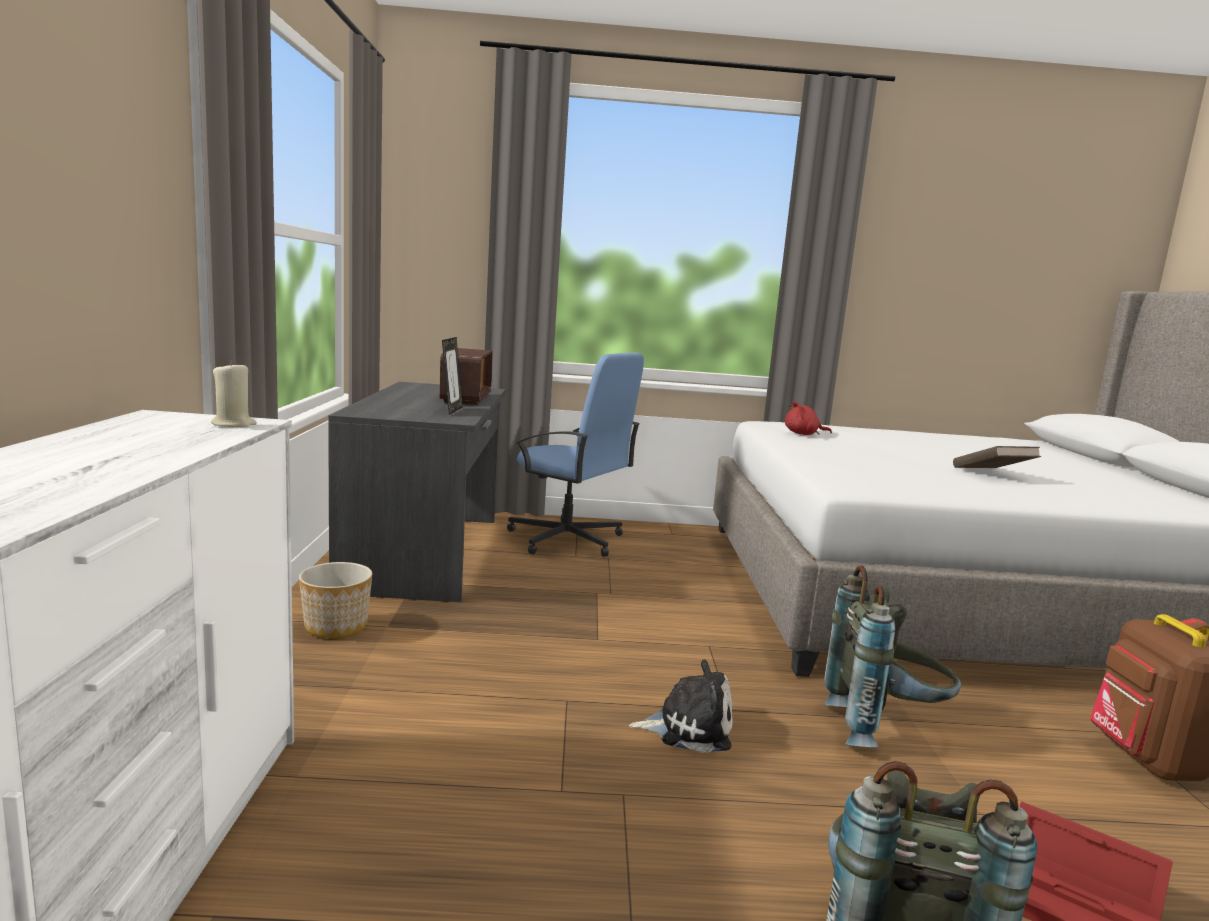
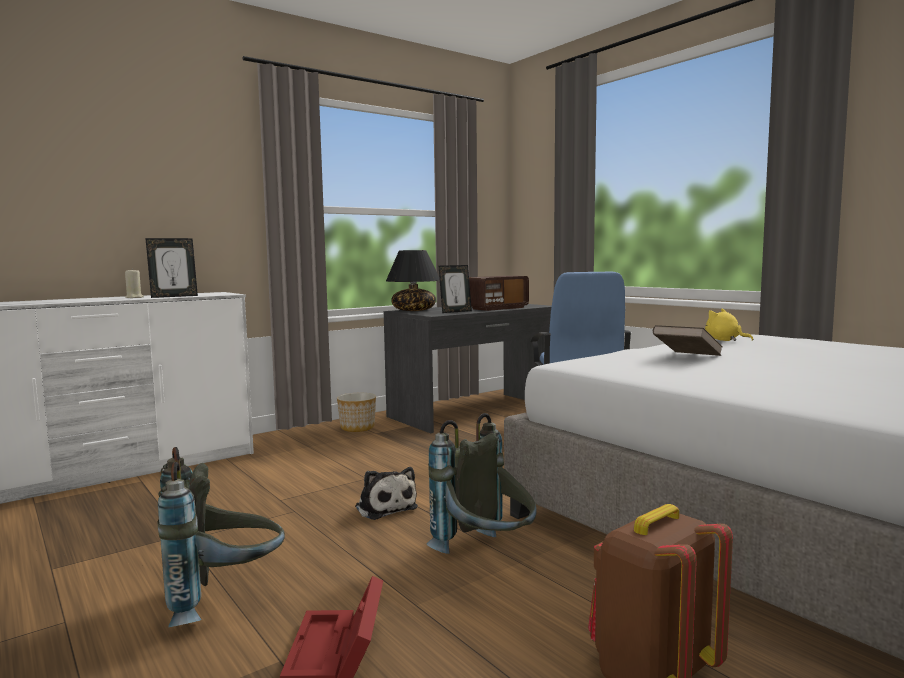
camera: 55 degrees right, 5 degrees down
beige candle [211,361,257,427] -> beige candle moved to [125,268,144,298]
red plush toy [785,401,832,435] -> yellow plush toy [705,309,753,341]
brown book [953,446,1041,468] -> brown book moved to [653,325,723,356]
none -> picture frame [145,238,198,298]
none -> black table lamp [386,250,440,311]

